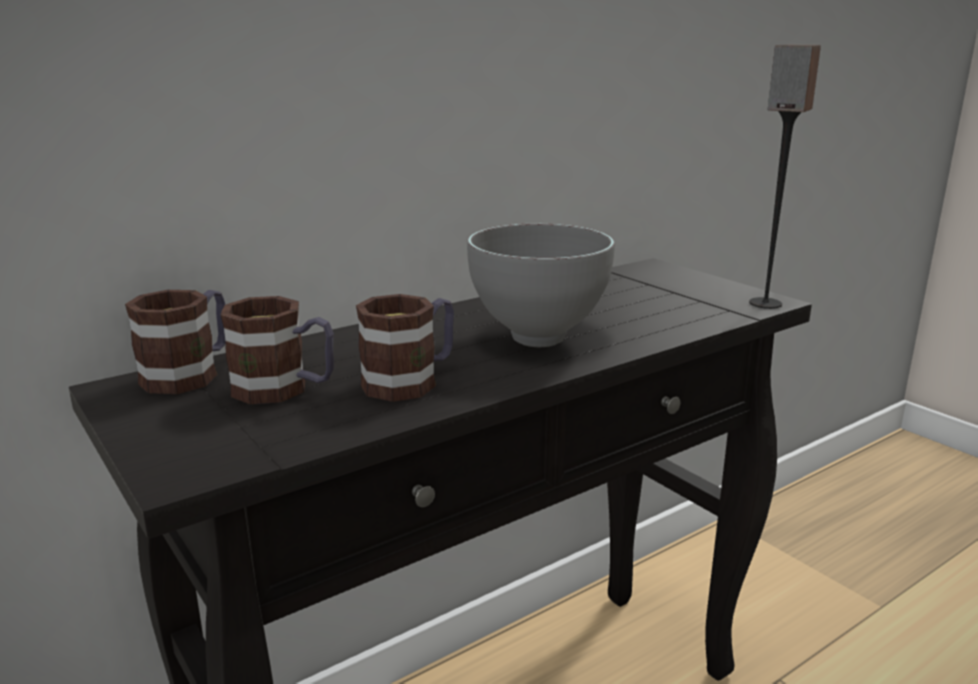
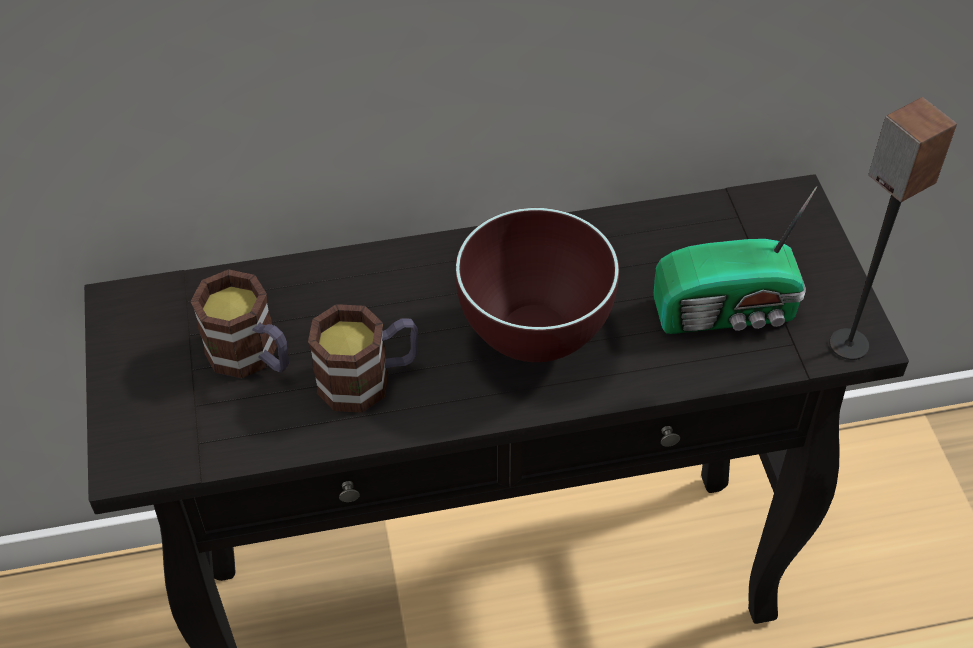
camera: 25 degrees right, 30 degrees up
mug [125,290,225,394] -> none
grey bowl [467,223,615,347] -> brown bowl [455,208,619,362]
none -> radio [653,186,817,334]

